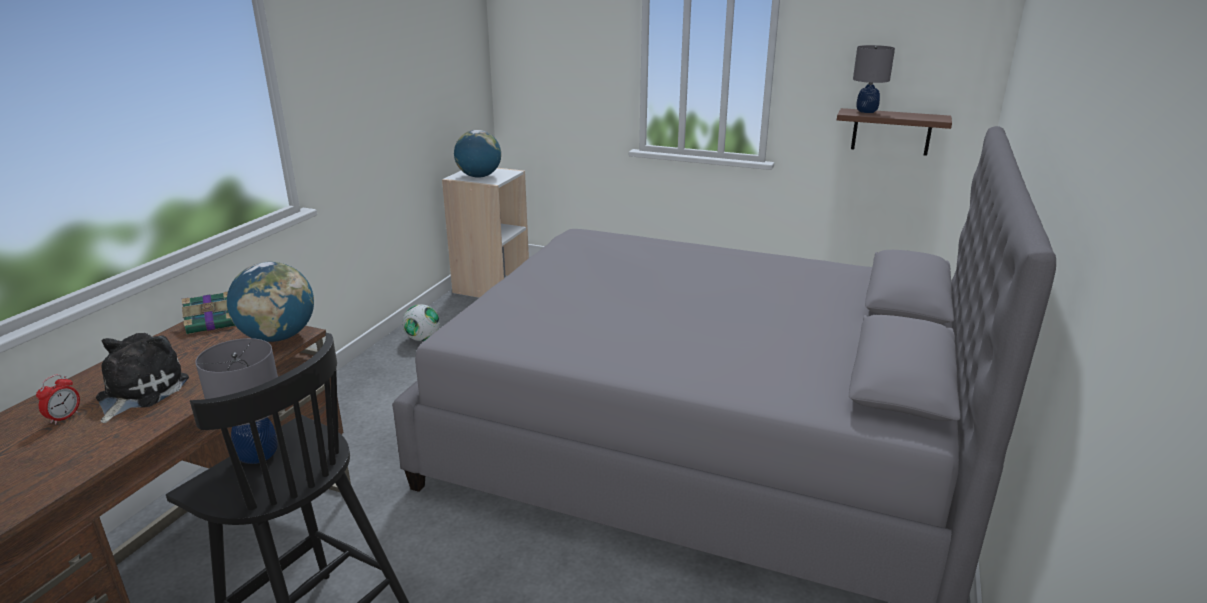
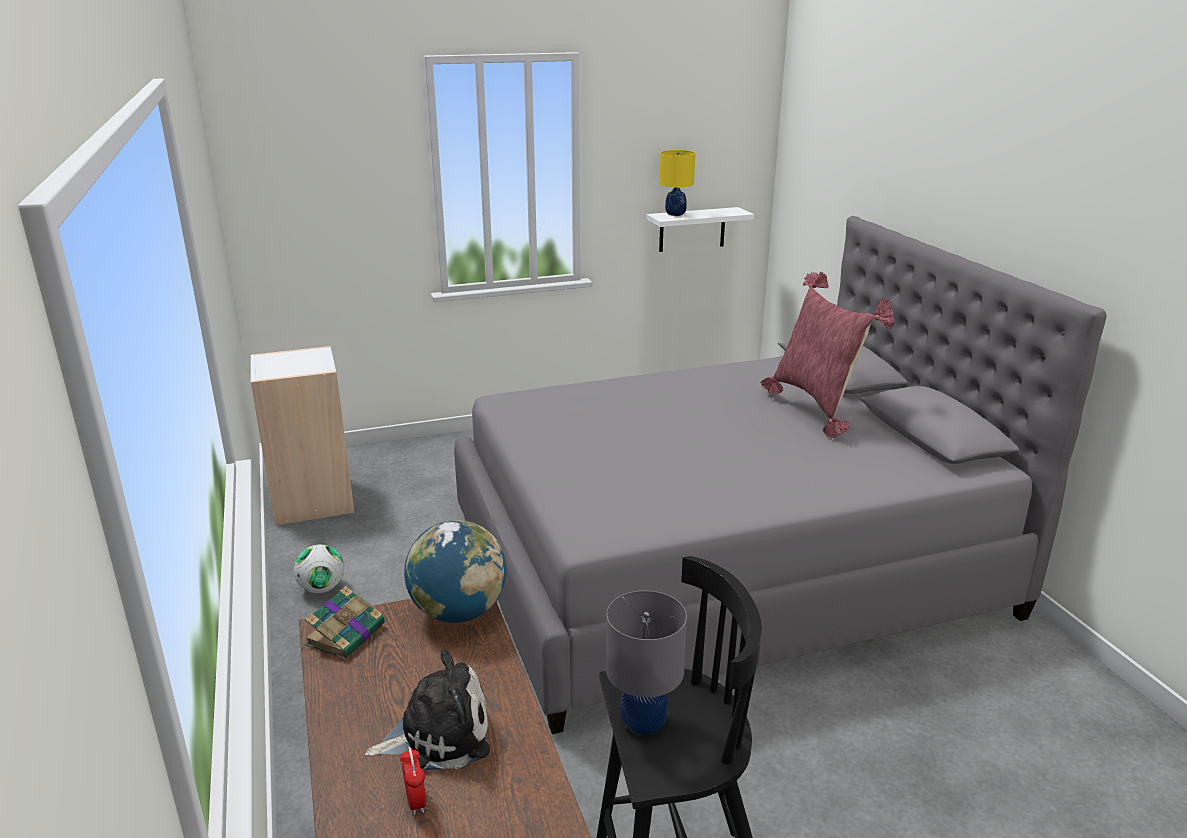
camera: 40 degrees left, 0 degrees up
plush toy [96,333,189,423] -> plush toy turned 105 degrees clockwise [365,650,490,770]
globe [454,130,501,178] -> none
brown shelf [837,108,952,156] -> white shelf [647,207,754,252]
grey table lamp [853,45,895,113] -> yellow table lamp [660,150,695,216]
none -> red pillow [760,271,895,440]

